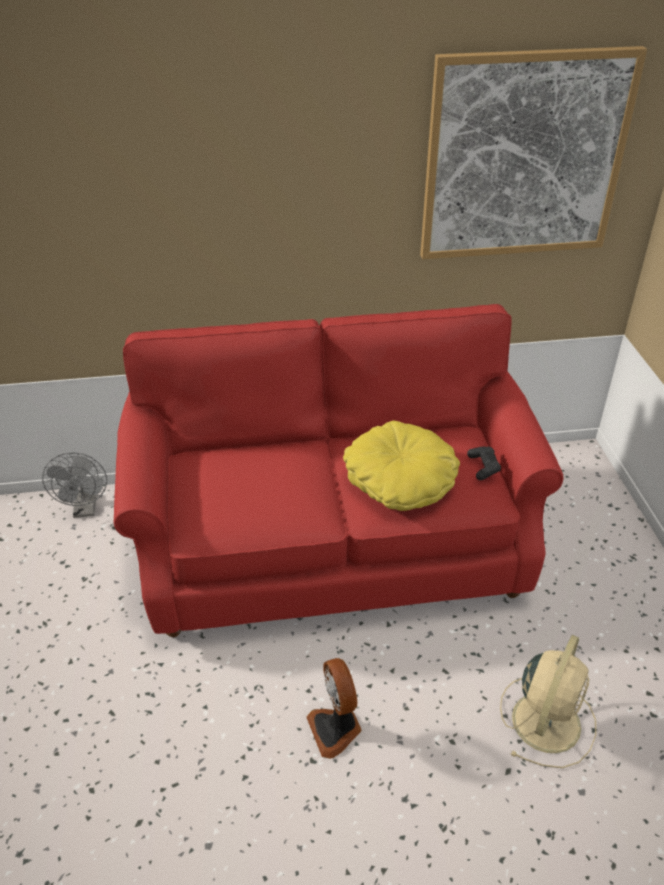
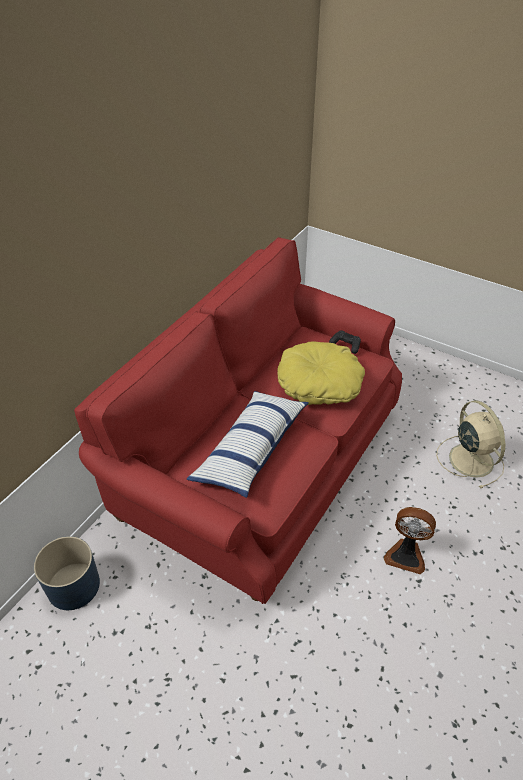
camera: 50 degrees left, 5 degrees up
grey fan [42,453,107,518] -> blue planter [34,536,100,610]
picture [420,46,647,259] -> none
none -> pillow [187,391,309,498]

